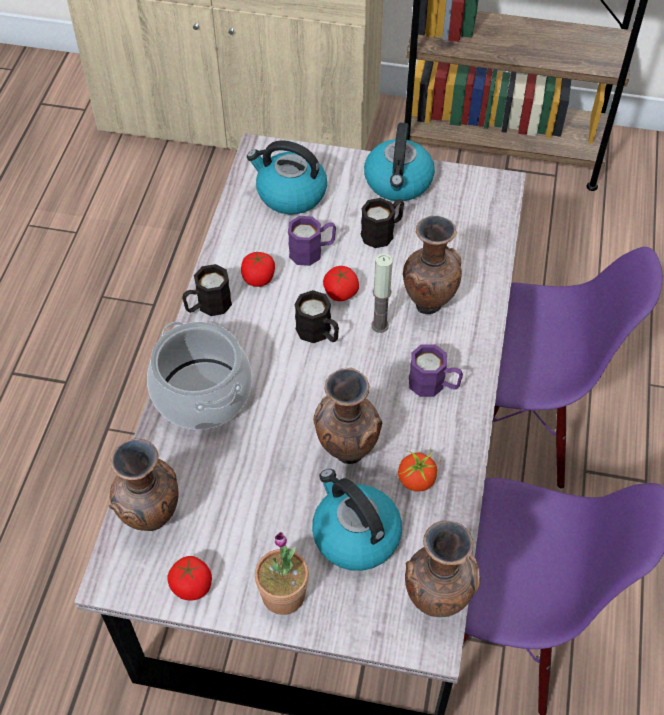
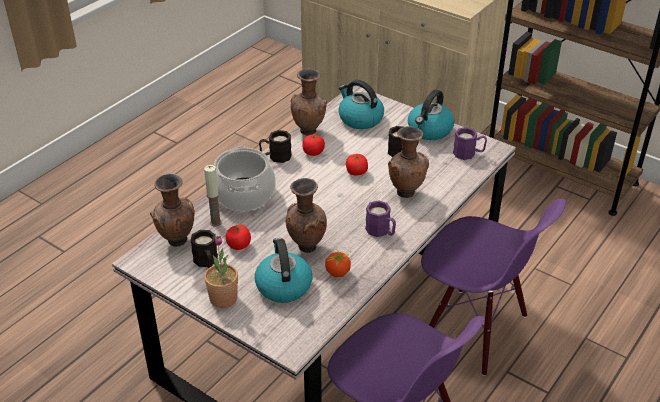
camera: 25 degrees right, 15 degrees down
tomato [167,556,212,601] -> tomato moved to [226,225,251,250]
purple mug [288,216,336,266] -> purple mug moved to [453,127,487,160]
black mug [294,290,339,343] -> black mug moved to [190,230,218,268]
candle [371,253,393,333] -> candle moved to [204,165,222,227]
brown vase [405,521,481,617] -> brown vase moved to [291,69,327,136]

